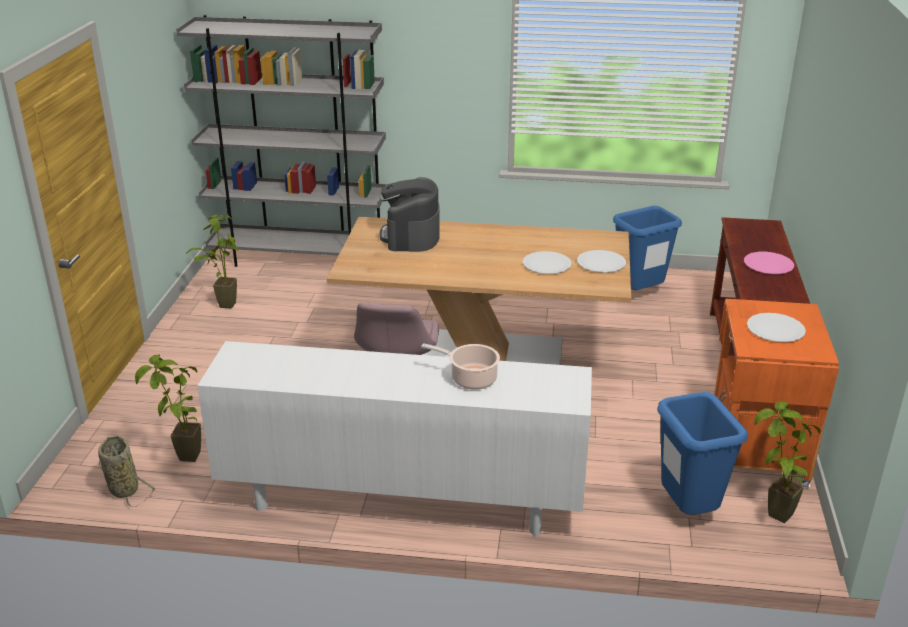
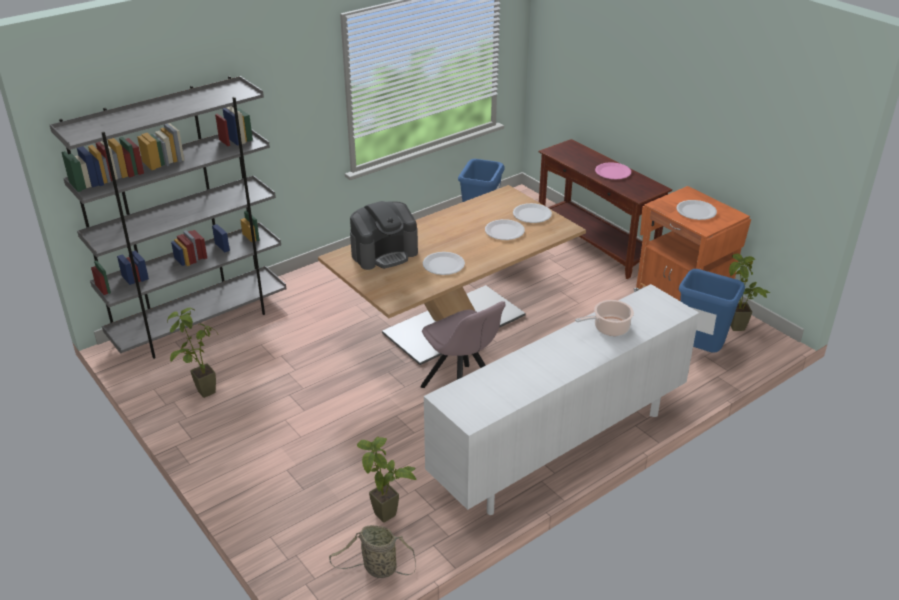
camera: 45 degrees left, 5 degrees up
coffee machine [380,177,440,252] -> coffee machine turned 75 degrees counterclockwise [350,201,418,270]
none -> white plate [423,252,465,275]

